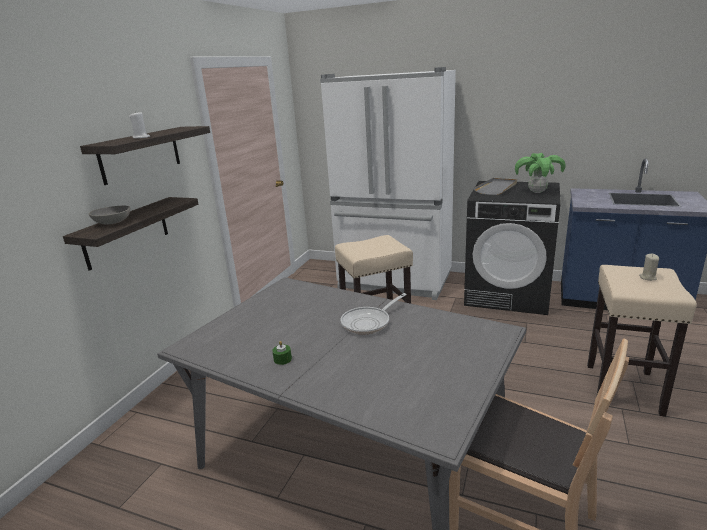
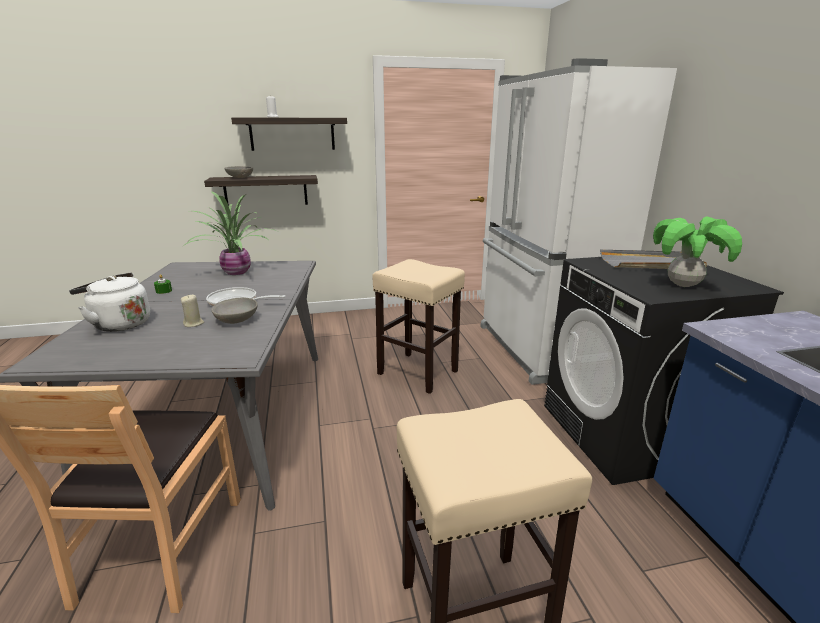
camera: 55 degrees right, 0 degrees up
beige candle [639,254,659,281] -> beige candle moved to [181,295,204,327]
none -> white kettle [69,272,150,332]
none -> potted plant [185,192,277,275]
none -> grey bowl [211,298,258,324]

